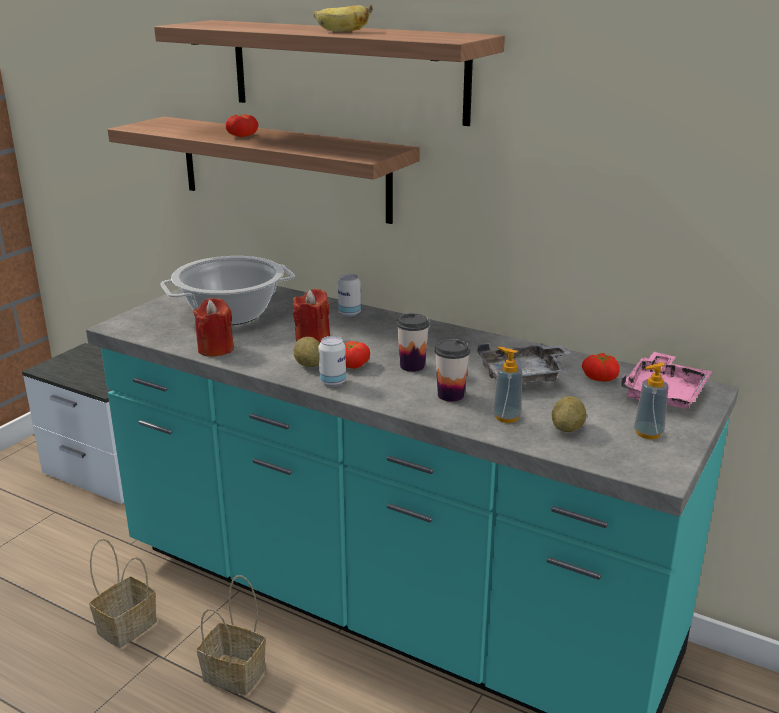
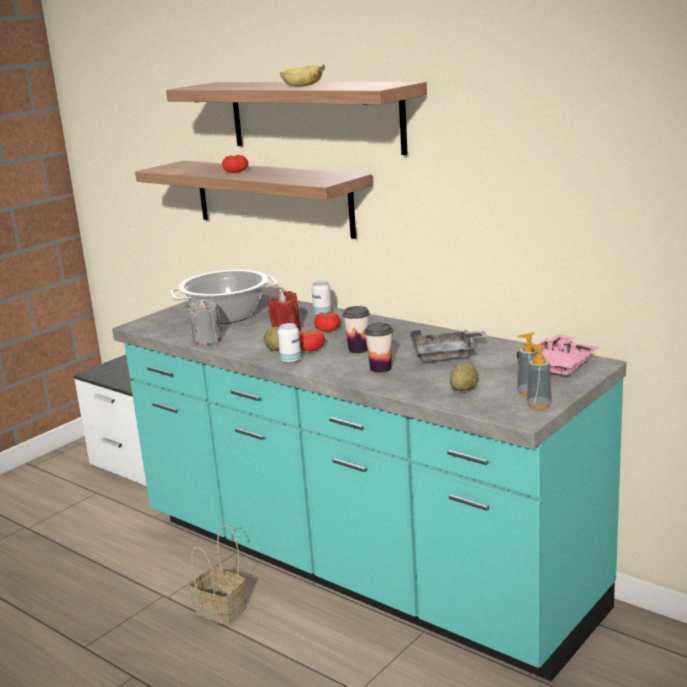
camera: 10 degrees right, 5 degrees down
basket [89,539,157,648] -> none
red candle [193,298,234,357] -> grey candle [188,299,222,345]
soap dispenser [493,347,522,423] -> soap dispenser moved to [527,343,552,410]
tomato [582,353,620,382] -> tomato moved to [314,312,340,332]

